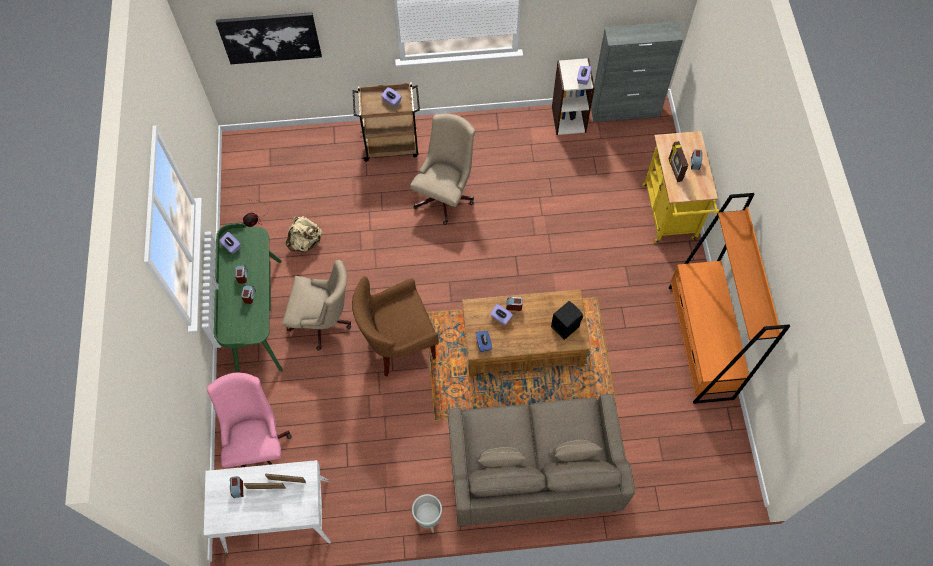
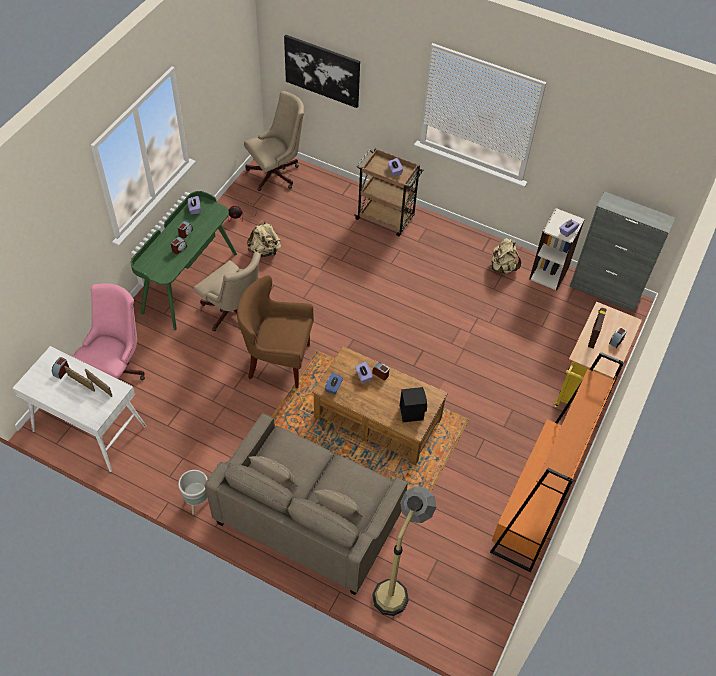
camera: 30 degrees right, 10 degrees down
beige office chair [410,114,475,225] -> beige office chair moved to [244,91,304,191]
none -> floor lamp [372,486,437,616]
none -> beige backpack [490,238,521,274]

